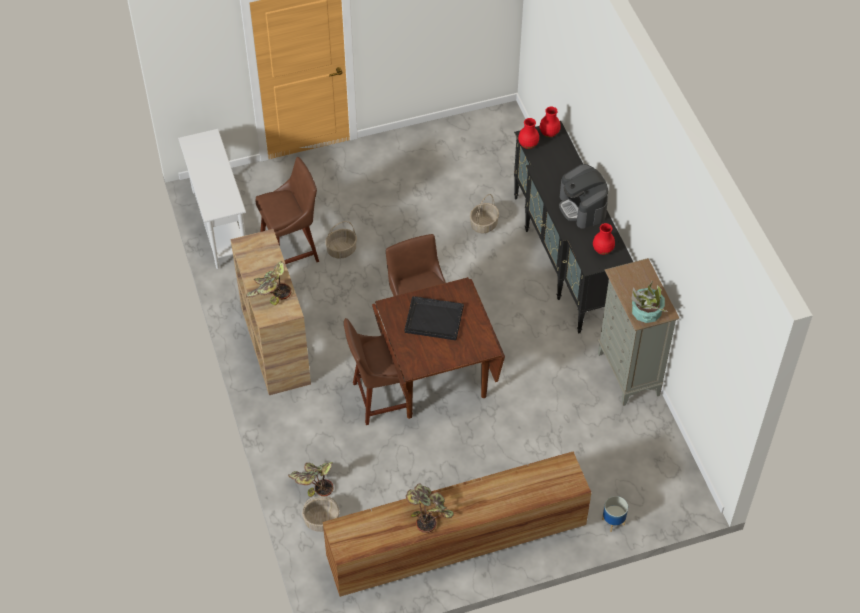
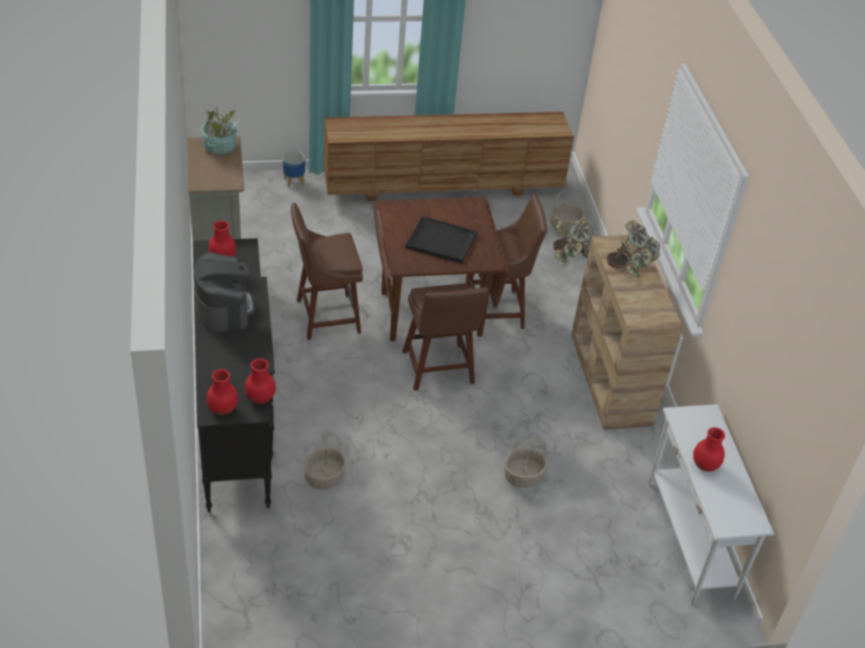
camera: 175 degrees left, 10 degrees down
brown chair [256,157,319,264] -> brown chair moved to [291,203,363,340]
potted plant [406,484,454,533] -> none
none -> red vase [693,427,725,472]

